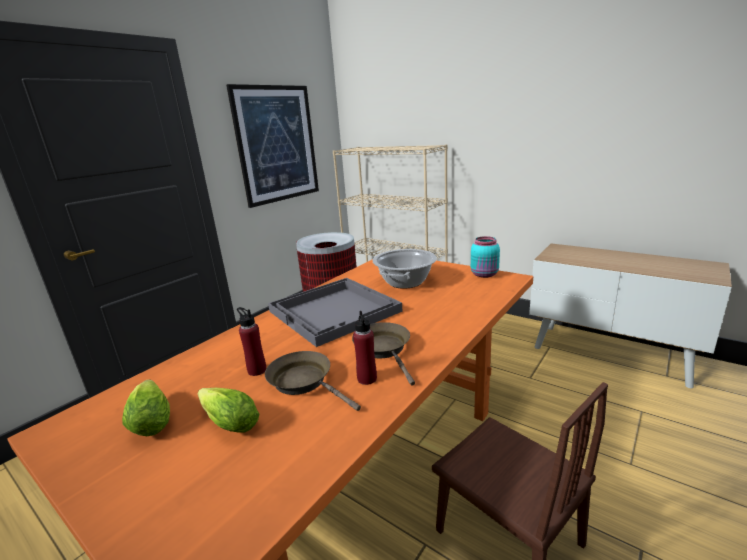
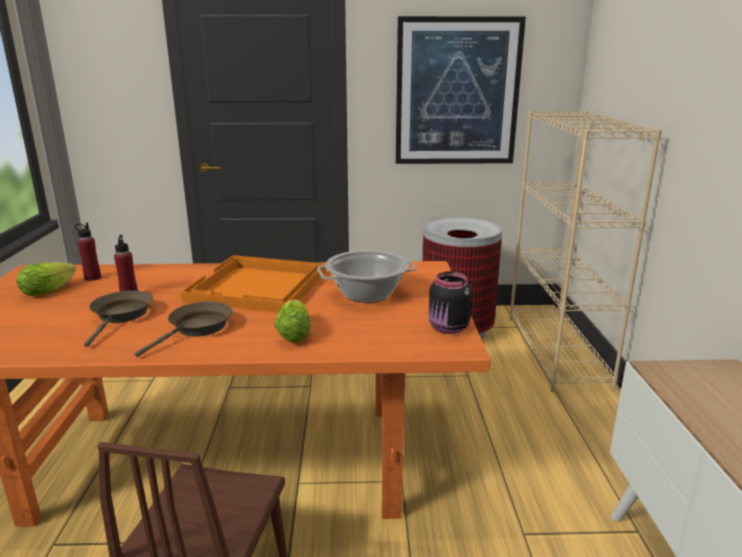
camera: 50 degrees right, 0 degrees up
lettuce [197,388,259,433] -> lettuce moved to [274,299,311,343]
grey tray [268,278,402,347] -> orange tray [181,255,325,313]
red bottle [353,311,377,385] -> red bottle moved to [74,222,101,281]
turquoise jar [471,236,500,278] -> black jar [429,271,472,334]

